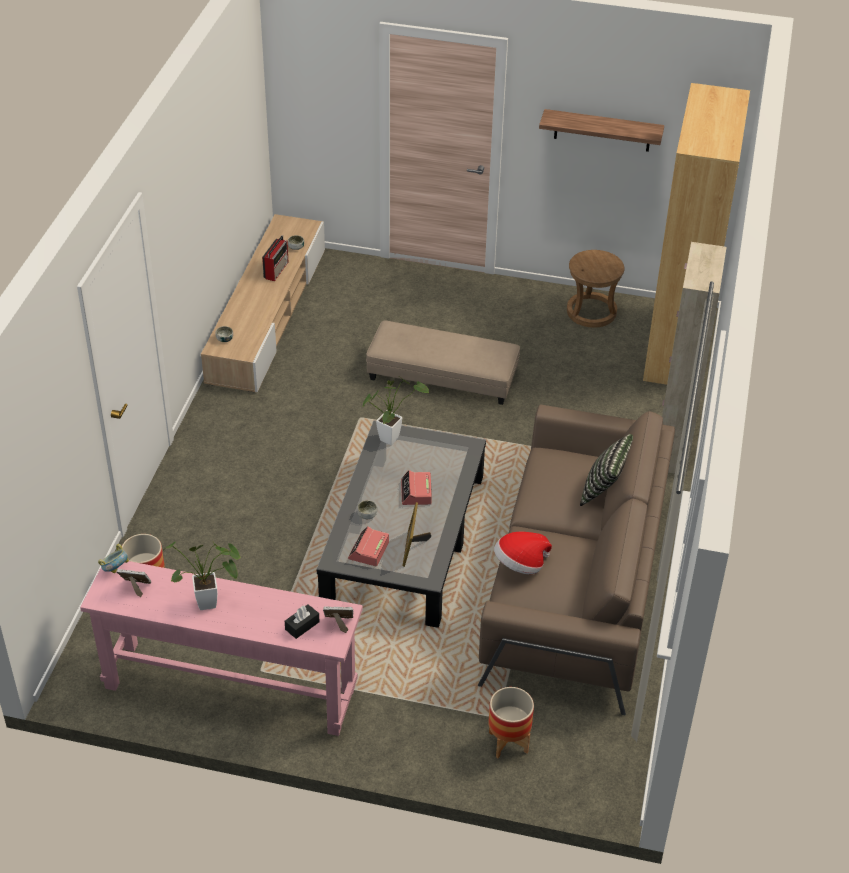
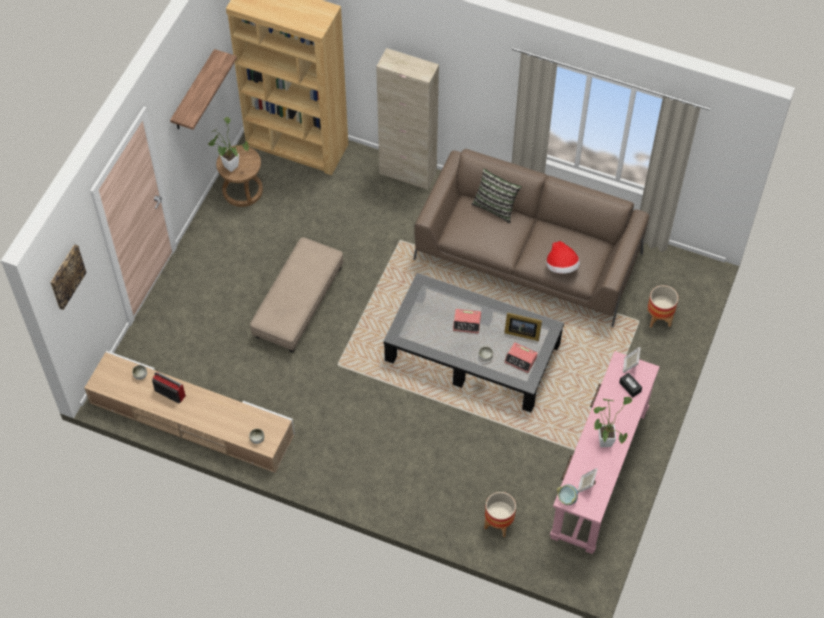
camera: 80 degrees left, 15 degrees up
potted plant [363,377,429,445] -> potted plant moved to [208,117,249,172]
none -> picture [50,244,87,310]

